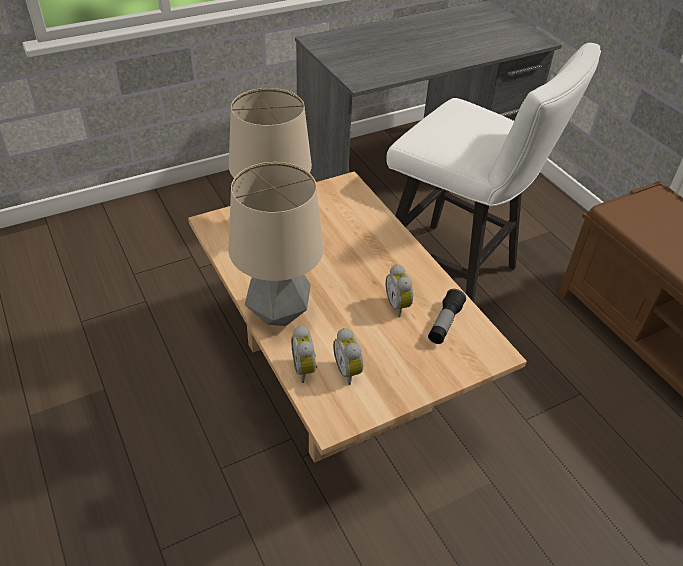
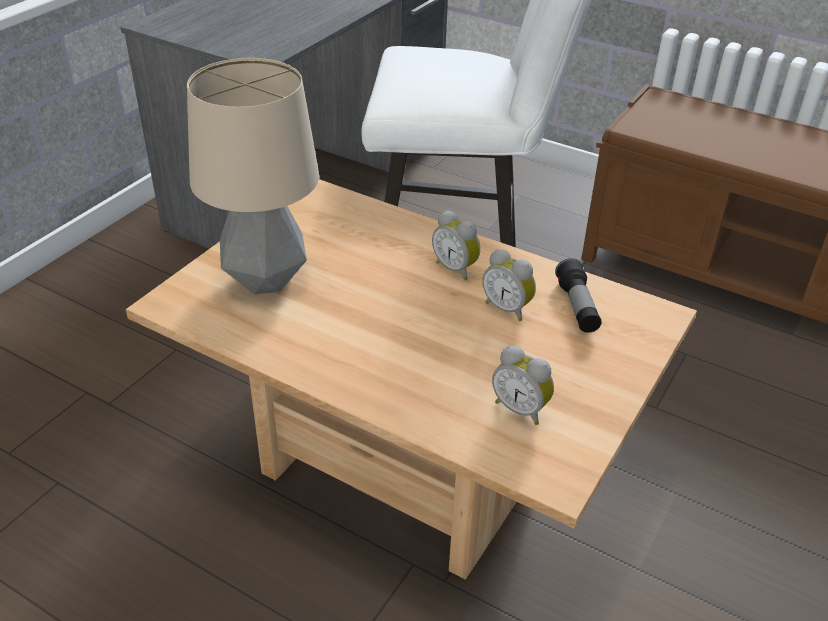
camera: 30 degrees left, 5 degrees down
table lamp [229,162,324,326] -> none
alarm clock [291,325,317,383] -> alarm clock moved to [432,210,480,280]

